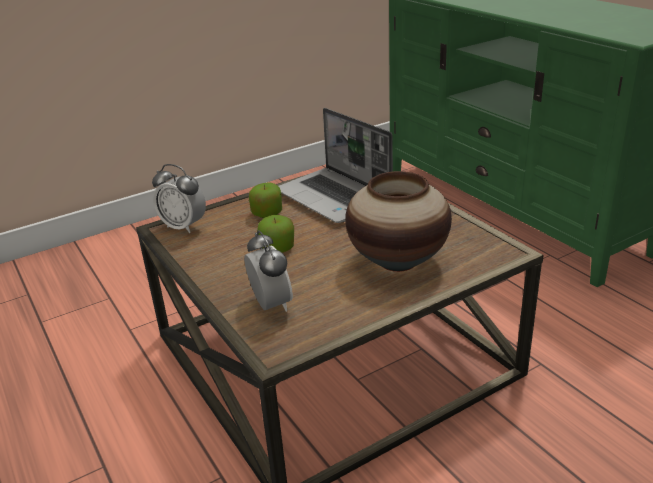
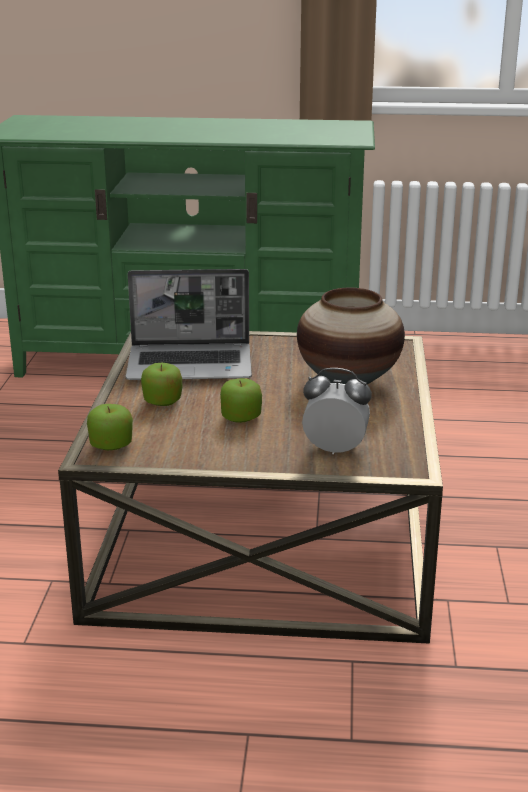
camera: 55 degrees left, 5 degrees down
alarm clock [152,164,206,233] -> apple [87,404,133,450]

